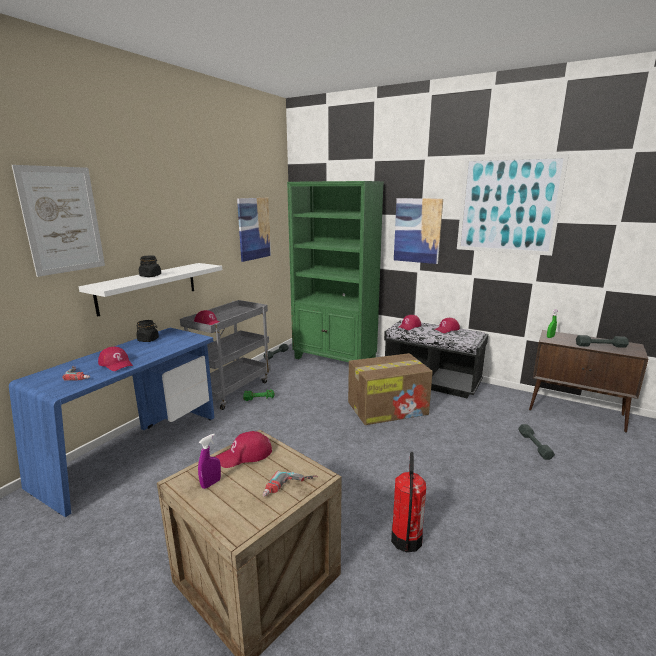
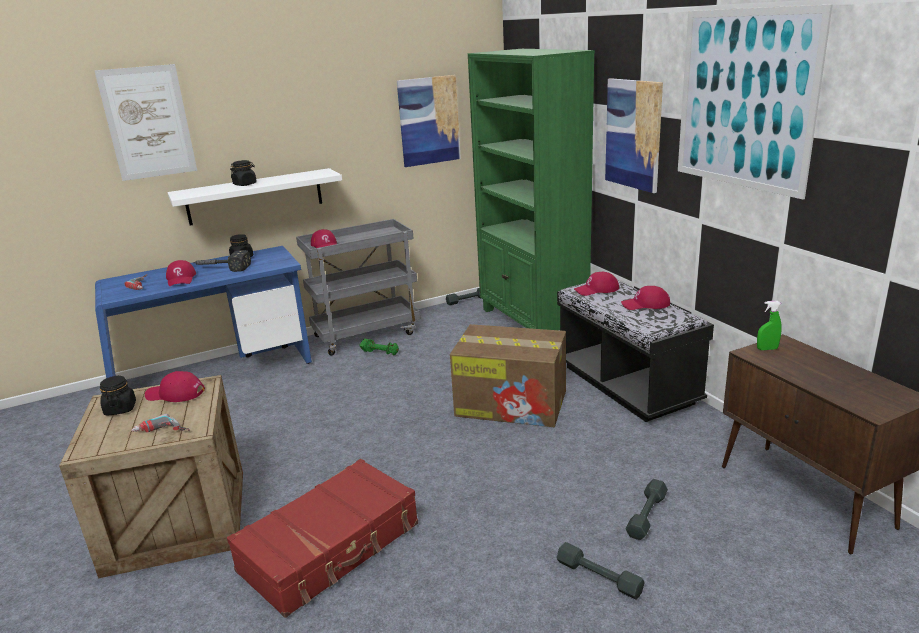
camera: 35 degrees right, 5 degrees up
purple spray bottle [198,433,221,489] -> black jar [100,376,136,416]
fire extinguisher [391,452,426,553] -> red suitcase [227,459,418,618]
grey dumbbell [576,335,629,348] -> grey dumbbell moved to [556,542,645,600]
none -> hammer [193,250,251,272]

